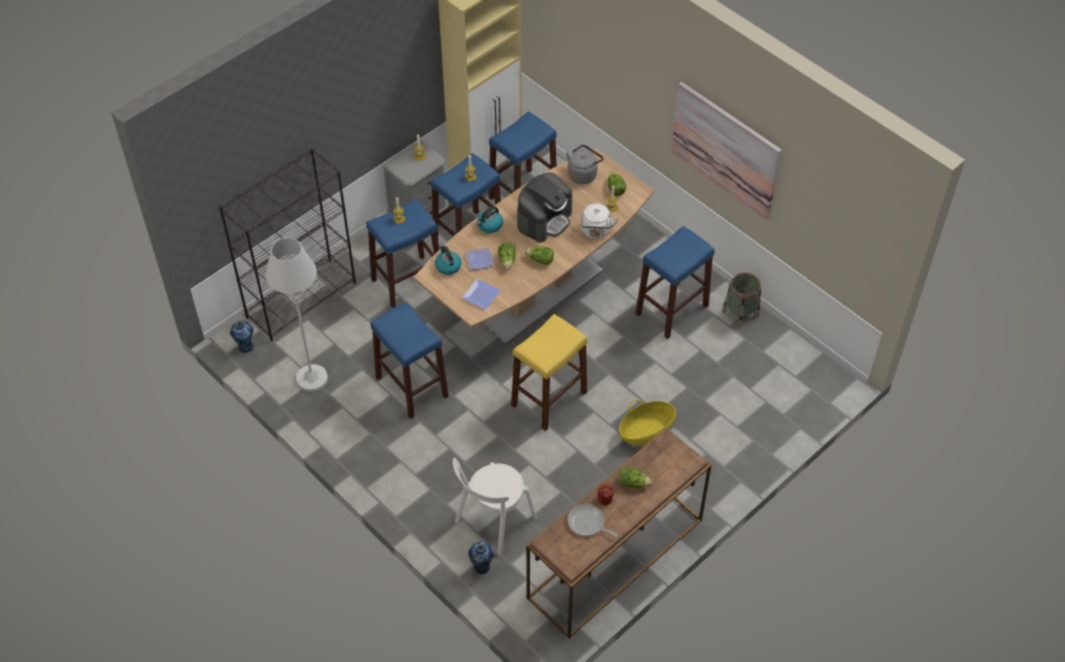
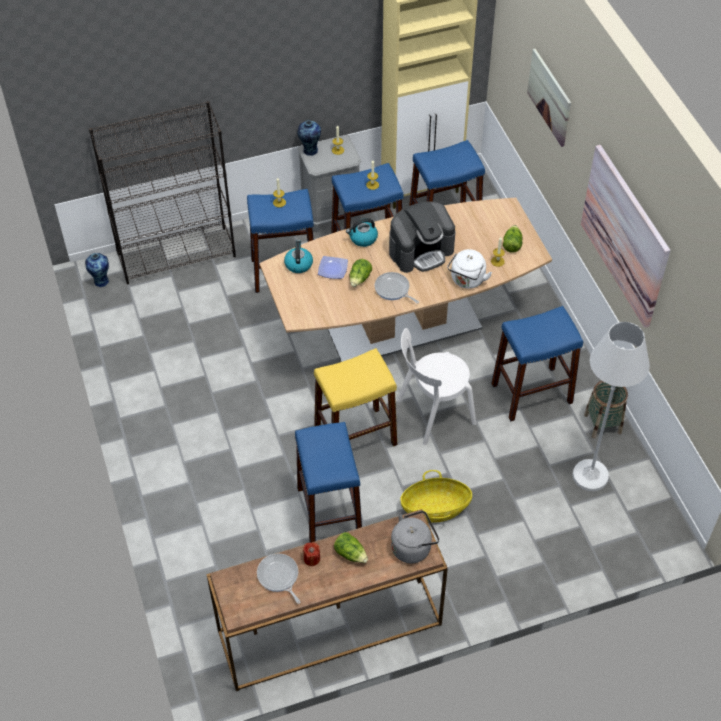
camera: 25 degrees right, 0 degrees up
white floor lamp [265,238,328,392] -> white floor lamp moved to [572,322,650,491]
blue stool [371,302,449,419] -> blue stool moved to [295,422,362,543]
white chair [453,458,537,556] -> white chair moved to [397,328,476,445]
plate [461,279,501,310] -> none
vase [468,541,494,574] -> vase moved to [298,120,321,156]
lettuce [525,246,554,265] -> frying pan [375,272,419,303]
grey kettle [566,145,604,184] -> grey kettle moved to [391,511,439,563]
none -> picture [527,49,571,147]

